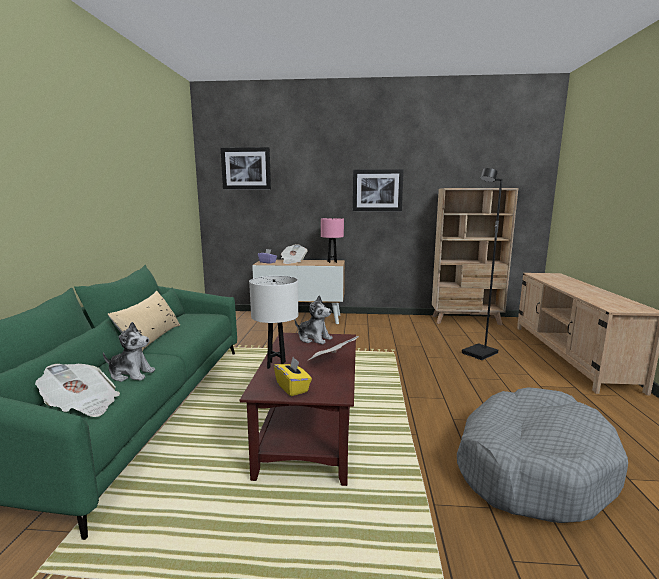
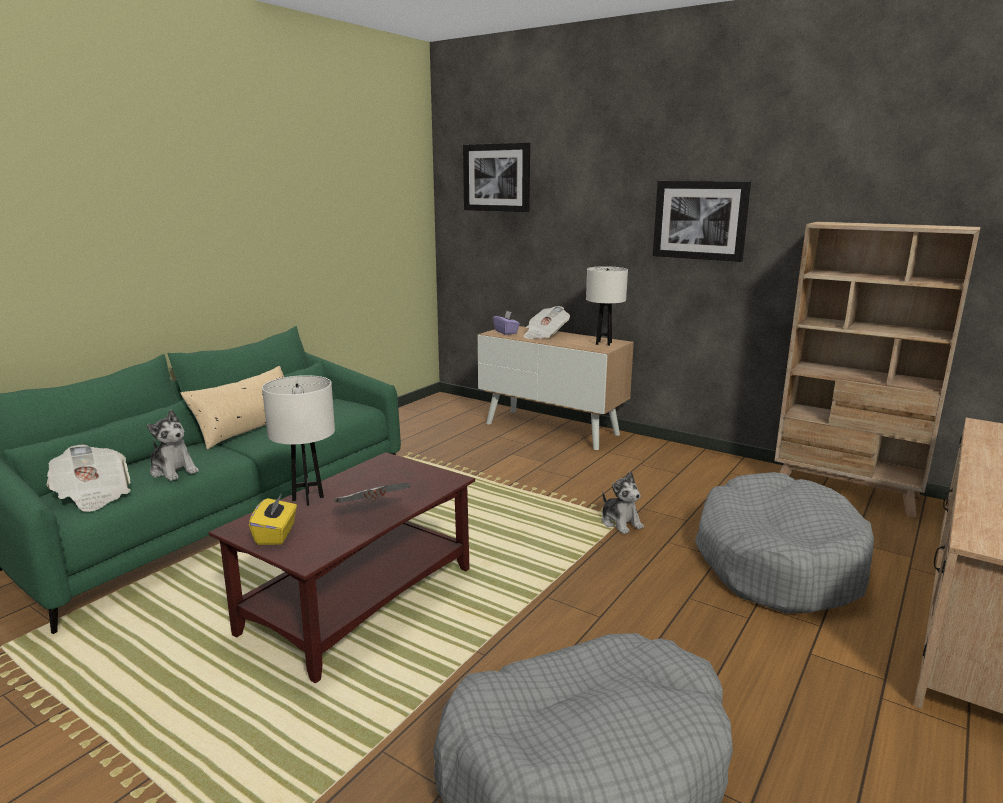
camera: 30 degrees right, 5 degrees up
plush toy [294,296,333,344] -> plush toy moved to [602,471,644,534]
pink table lamp [321,218,344,263] -> white table lamp [586,266,628,346]
black floor lamp [462,168,502,360] -> grey dog bed [695,472,874,614]

